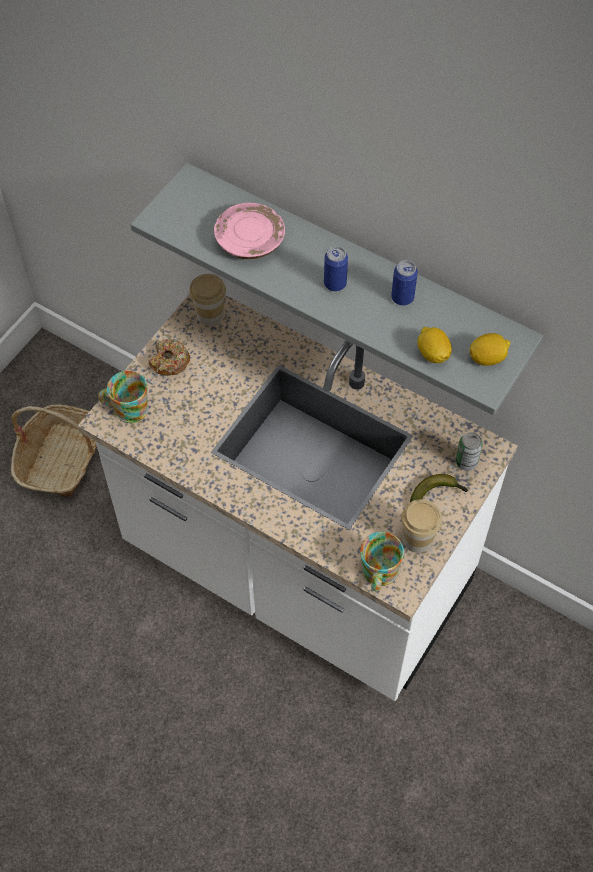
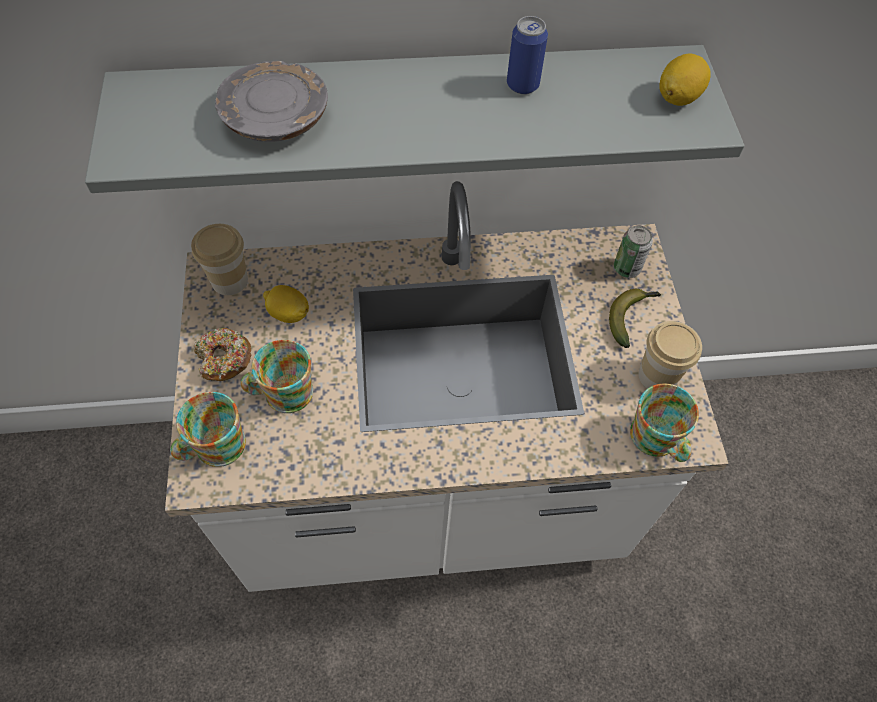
camera: 40 degrees left, 0 degrees up
basket [11,404,97,497] -> none
pink plate [214,203,285,259] -> grey plate [215,61,328,142]
can [324,246,348,291] -> none
lemon [418,327,452,363] -> lemon moved to [263,285,309,323]
none -> mug [241,340,313,413]

